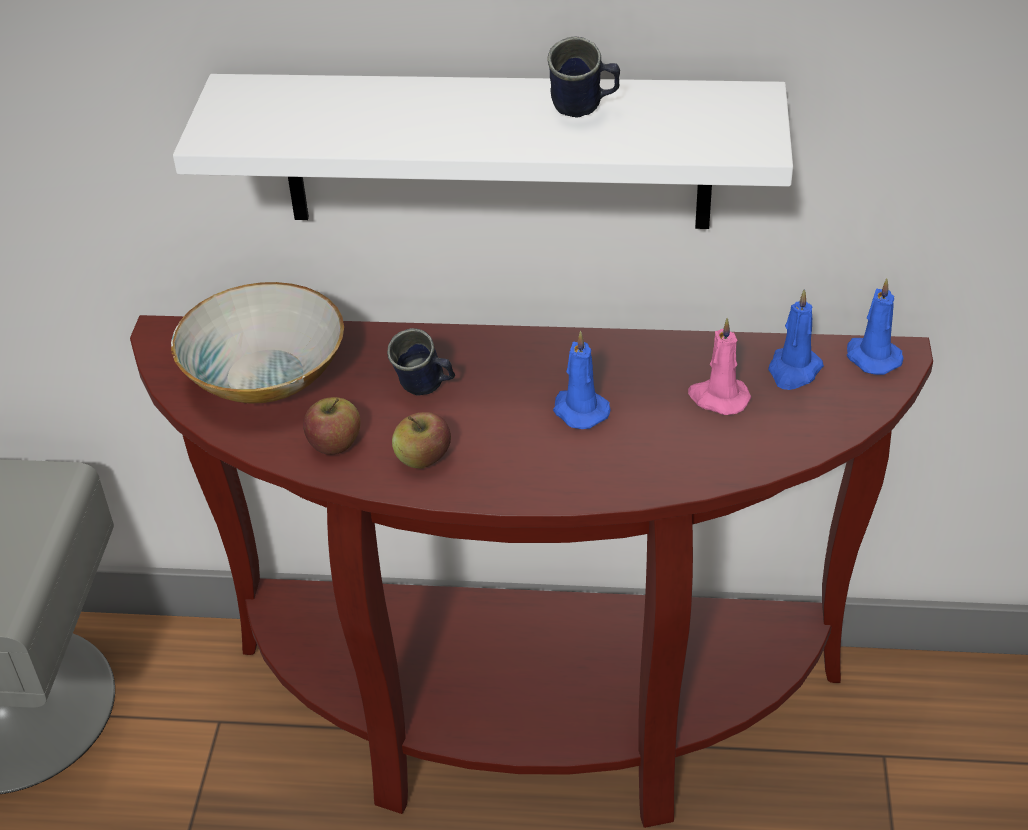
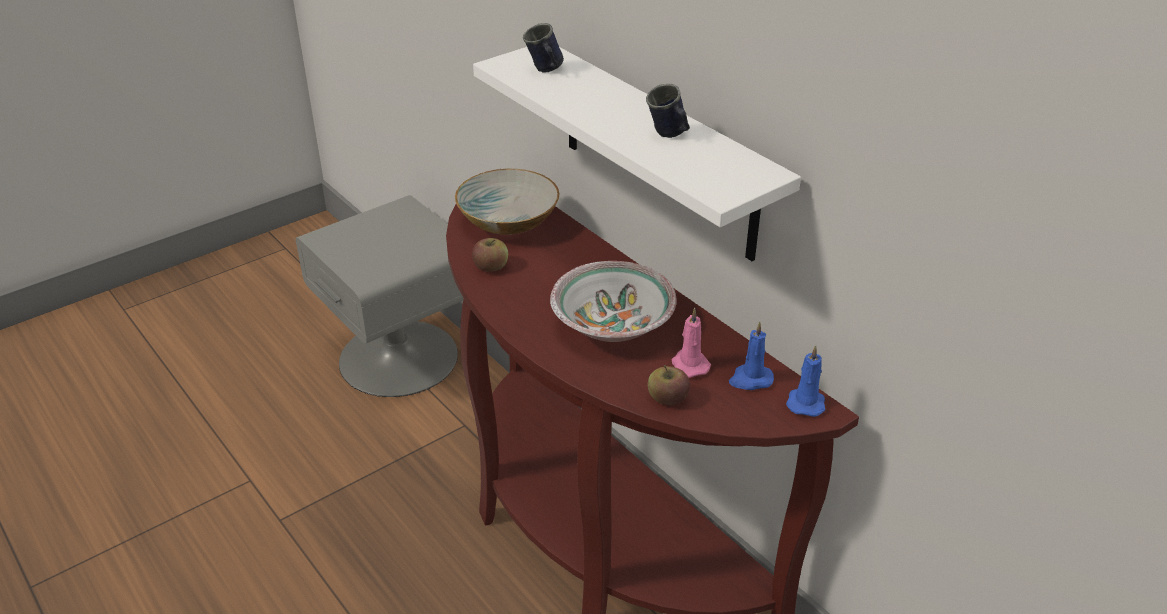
camera: 45 degrees right, 5 degrees down
blue mug [387,328,455,396] -> blue mug moved to [523,23,564,73]
apple [392,412,451,469] -> apple moved to [648,365,690,405]
blue candle [553,331,611,429] -> bowl [550,261,677,342]

